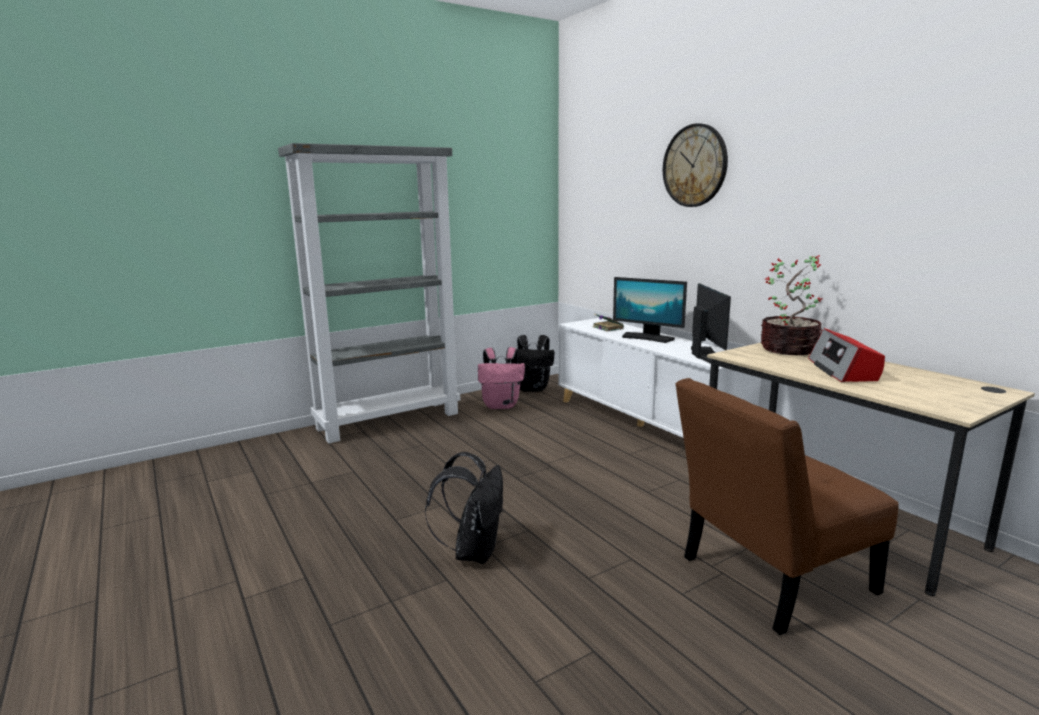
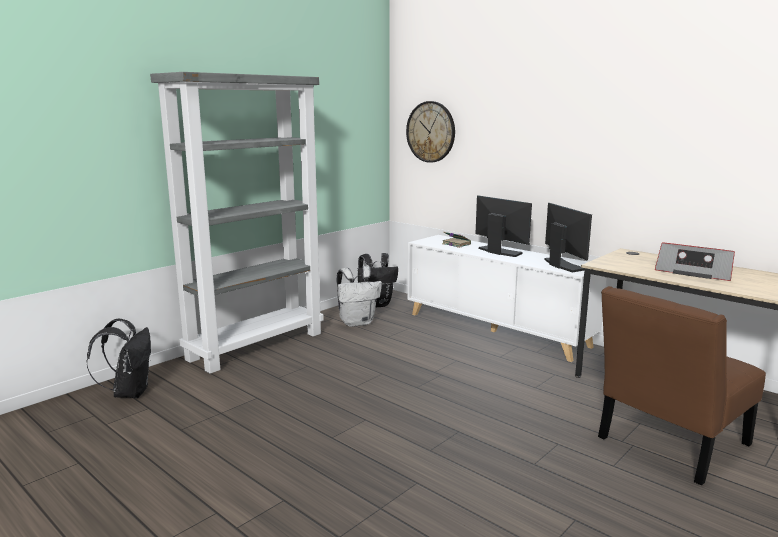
camera: 15 degrees left, 0 degrees up
black backpack [425,452,503,564] -> black backpack moved to [86,319,151,398]
pink backpack [478,347,525,409] -> white backpack [337,266,382,327]
monitor [613,277,687,343] -> monitor turned 150 degrees counterclockwise [476,195,532,257]
wall clock [663,123,728,207] -> wall clock moved to [406,101,455,163]
potted plant [761,255,822,355] -> none
radio [808,328,885,382] -> radio turned 45 degrees counterclockwise [655,242,735,281]

